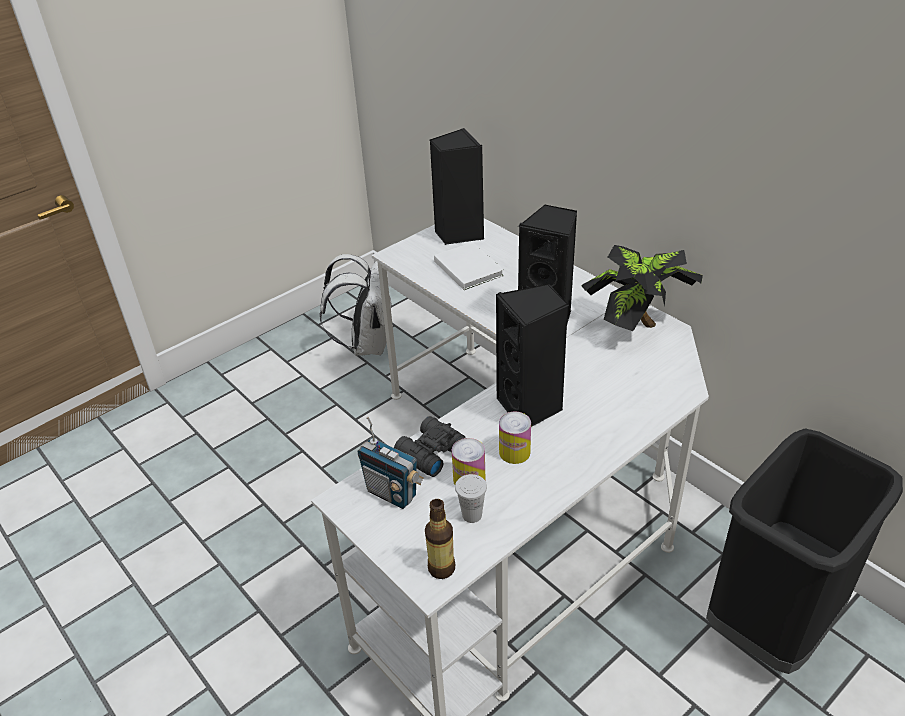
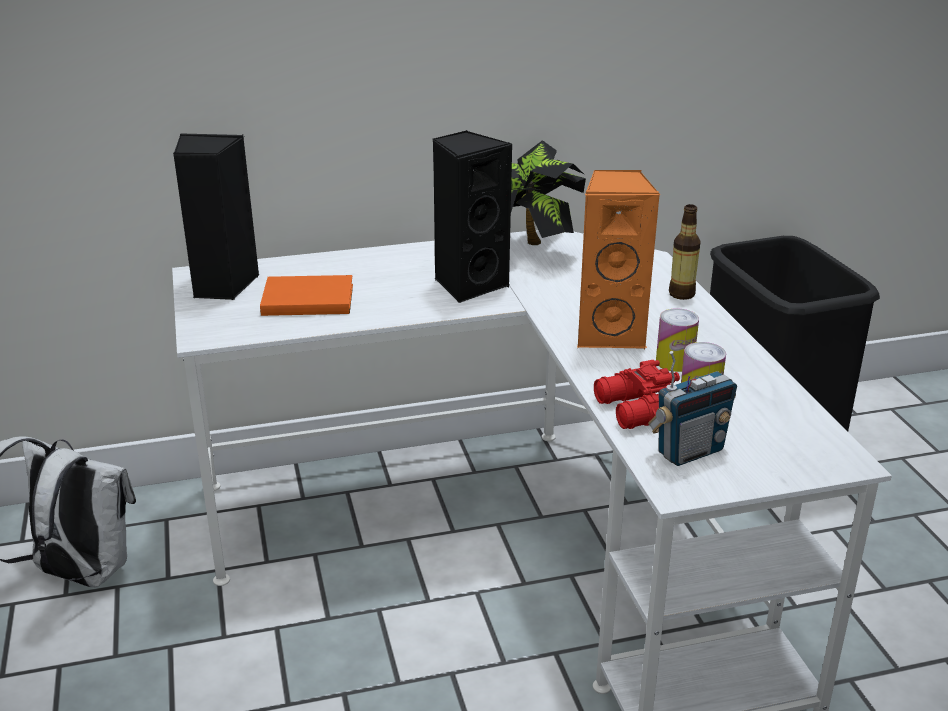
camera: 65 degrees left, 10 degrees down
black binoculars [394,416,466,477] -> red binoculars [594,360,680,429]
bottle [425,499,455,579] -> bottle moved to [669,204,701,300]
white book [434,242,504,290] -> orange book [260,275,353,316]
white cup [455,474,487,523] -> none
black speaker [496,284,569,427] -> orange speaker [577,170,660,350]

